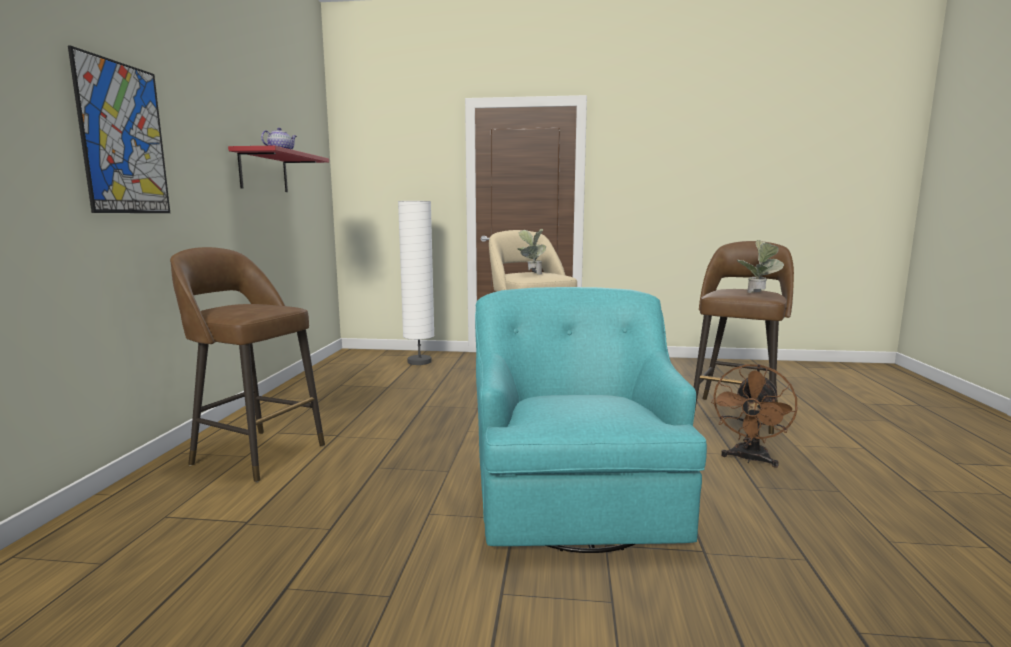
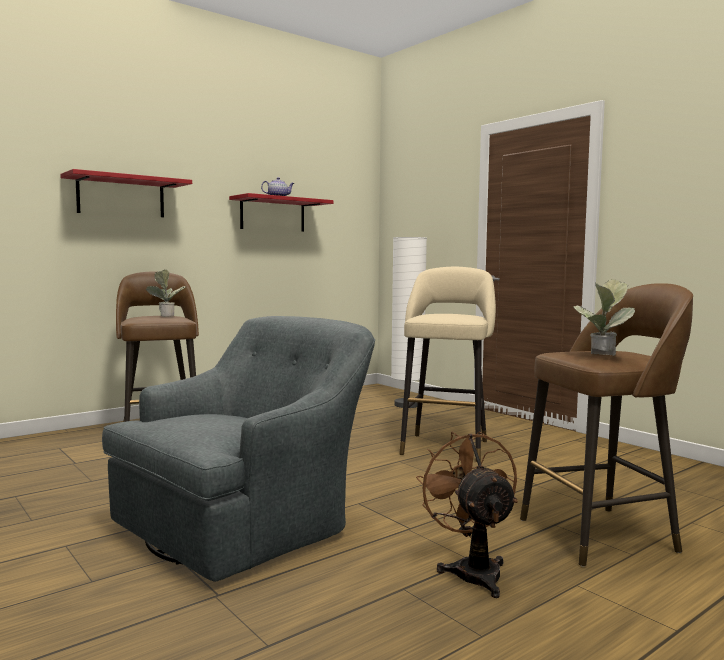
camera: 45 degrees right, 5 degrees down
picture [68,45,170,213] -> red shelf [60,169,192,217]
turquoise armchair [475,287,707,553] -> grey armchair [102,316,375,582]
potted plant [518,229,546,275] -> potted plant moved to [146,270,186,317]
brown fan [711,364,797,468] -> brown fan turned 90 degrees clockwise [416,432,518,598]

